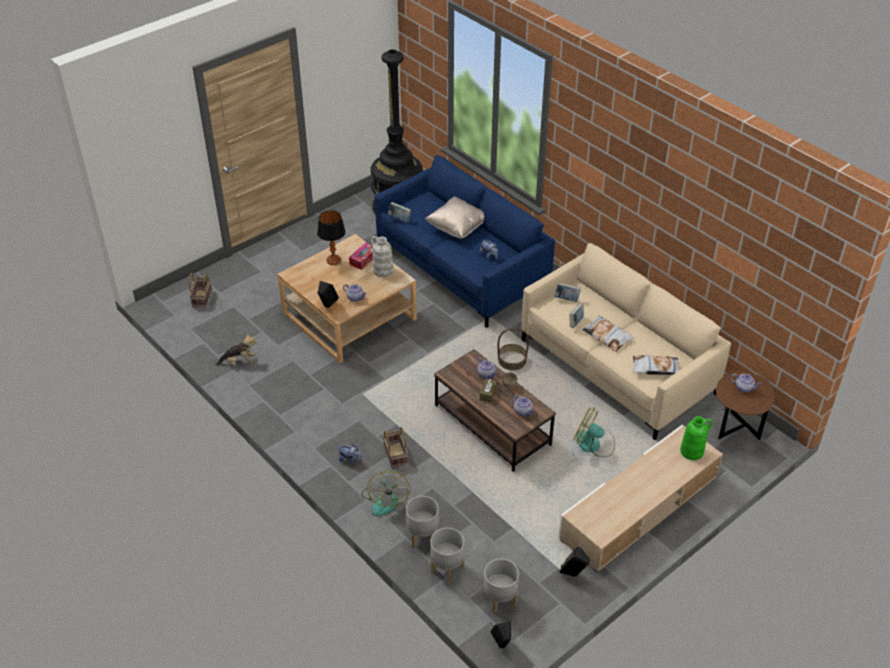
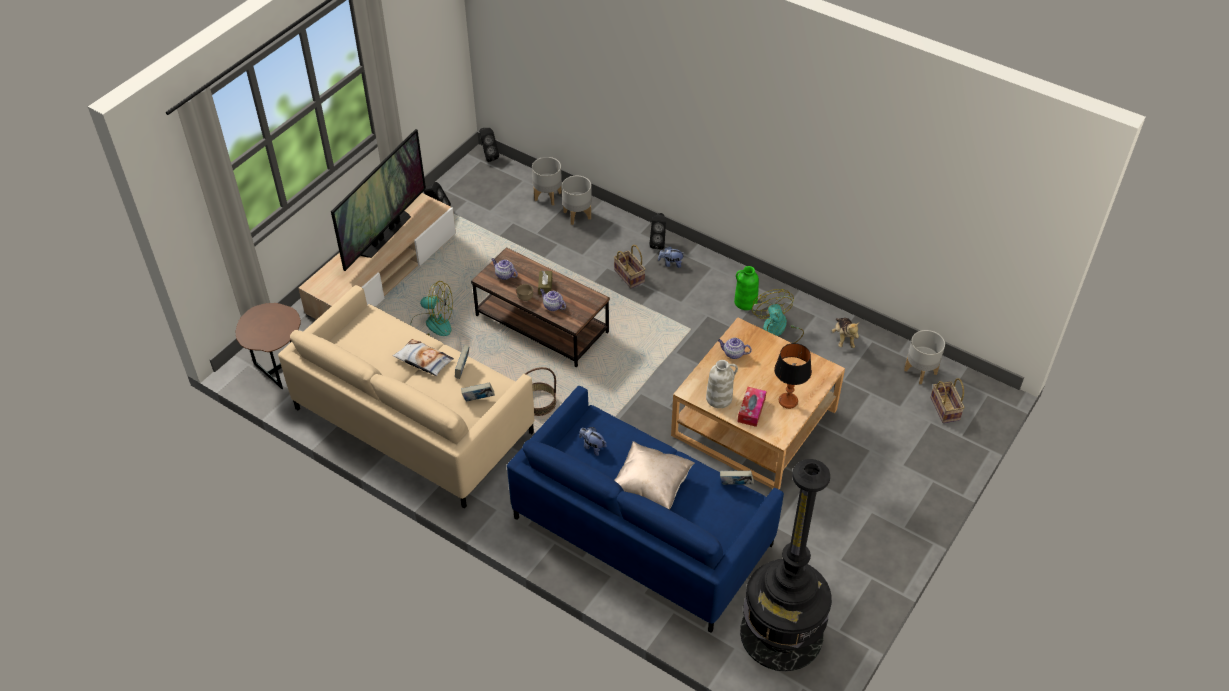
camera: 165 degrees right, 5 degrees up
plush toy [216,333,257,365] -> plush toy turned 75 degrees counterclockwise [832,318,859,348]
black speaker [318,281,339,308] -> black speaker moved to [649,213,666,250]
fan [361,471,411,516] -> fan moved to [752,289,804,343]
grey planter [484,559,519,614] -> grey planter moved to [904,330,945,384]
pillow [633,355,679,375] -> none
green vase [680,416,713,460] -> green vase moved to [734,266,759,310]
teapot [730,374,762,393] -> none
none -> television [331,129,426,271]

